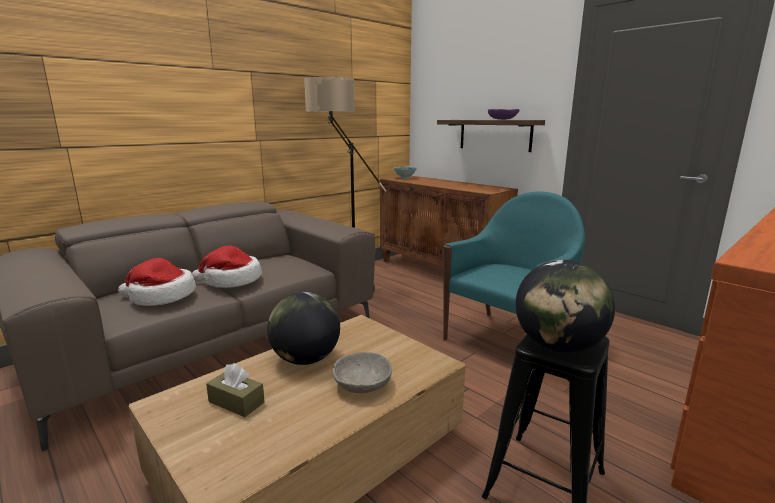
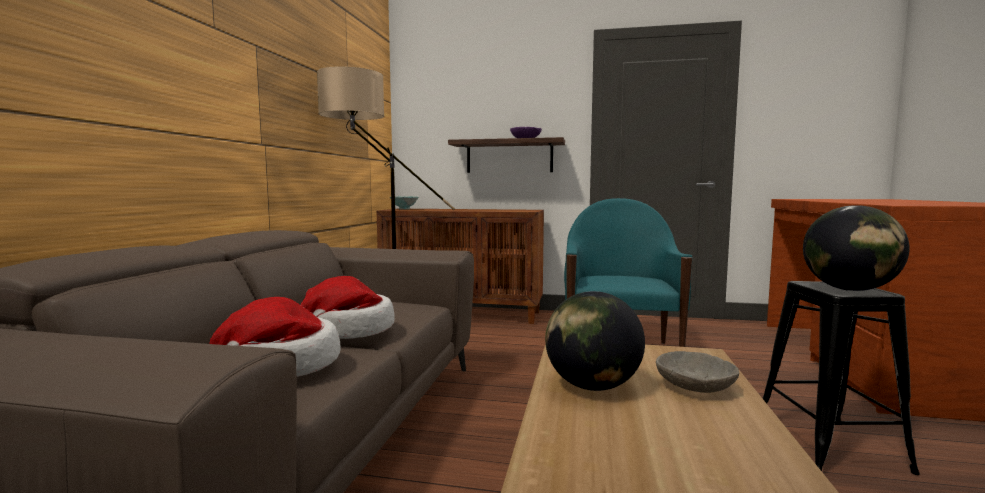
camera: 35 degrees left, 10 degrees down
brown tissue box [206,363,265,417] -> none

